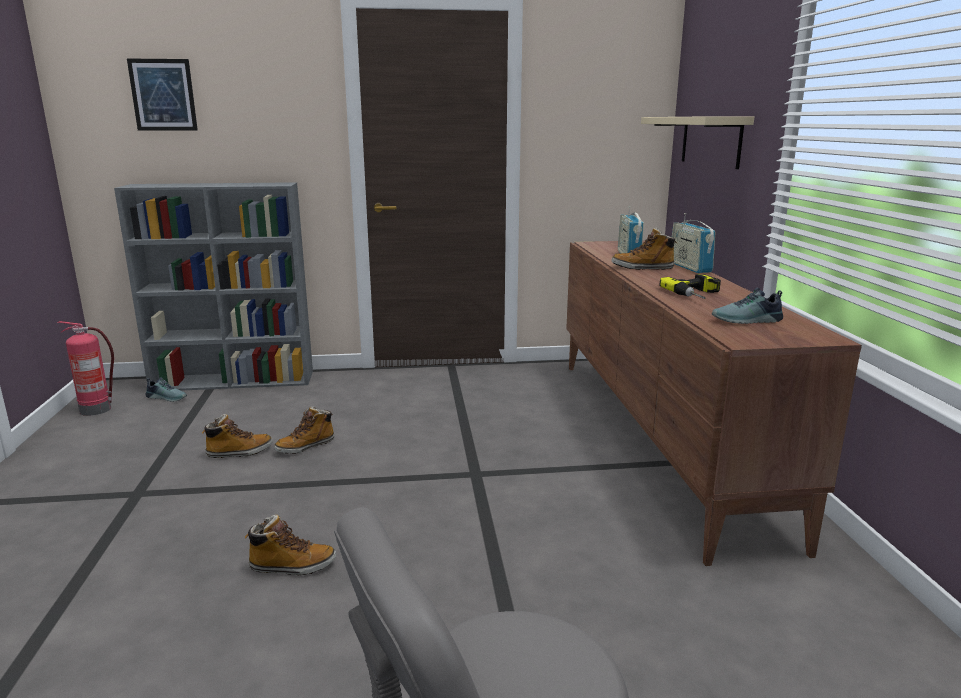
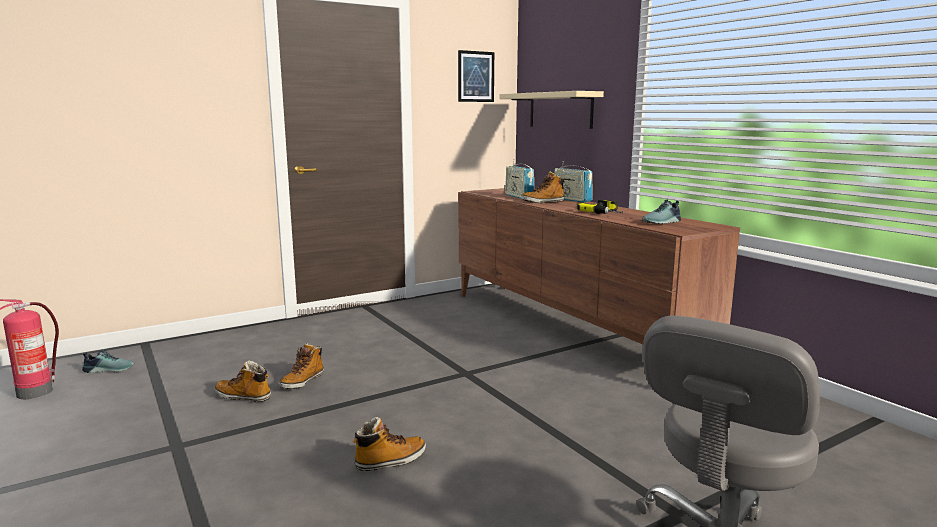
camera: 25 degrees left, 5 degrees down
grey bookcase [114,182,313,391] -> none
picture [127,58,198,131] -> picture moved to [458,50,494,102]
boot [202,414,273,458] -> boot turned 120 degrees counterclockwise [214,361,271,402]

